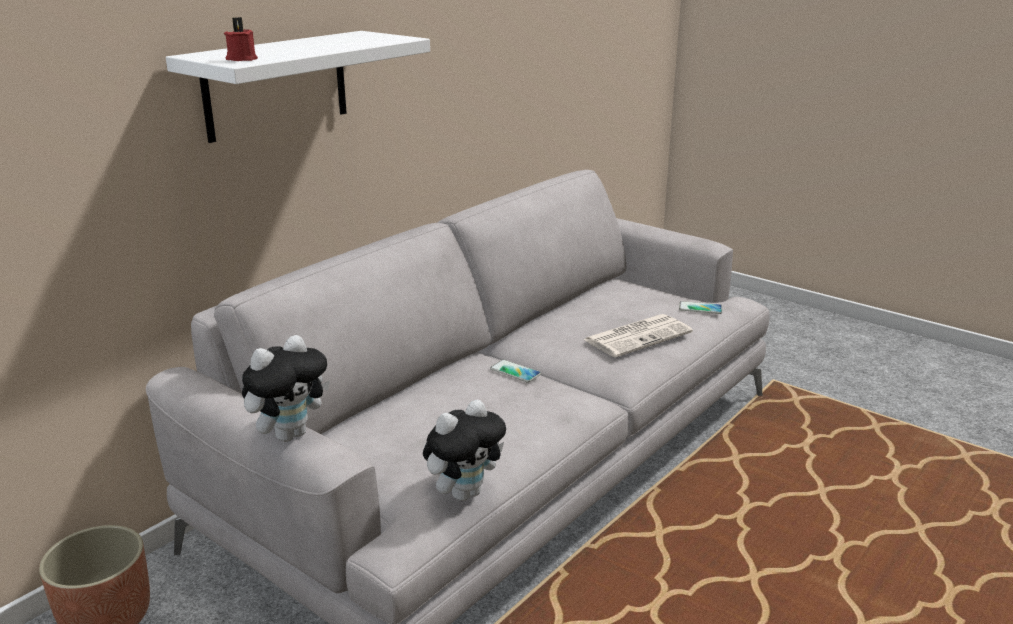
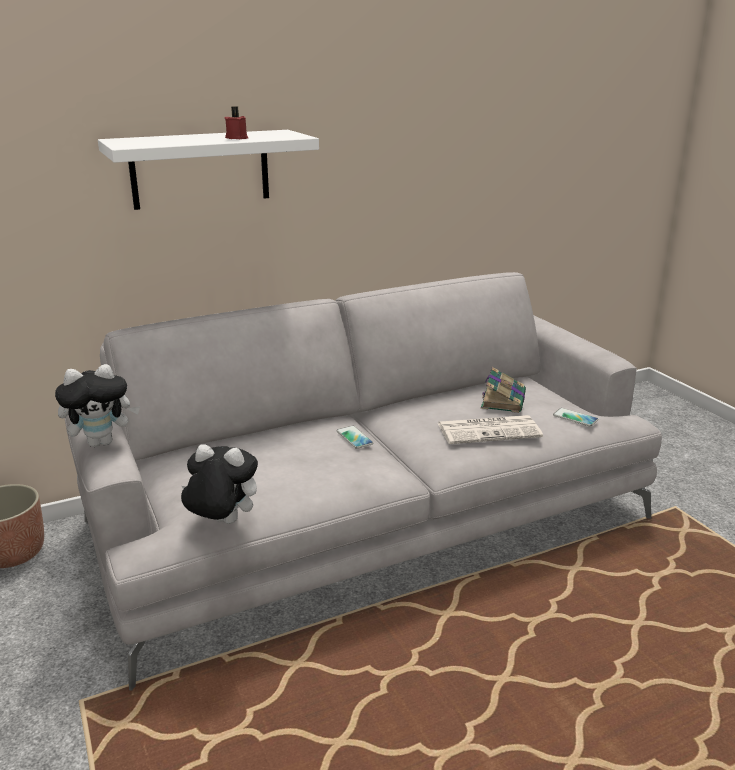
camera: 25 degrees right, 0 degrees up
red candle [224,17,258,61] -> red candle moved to [225,106,249,139]
plush toy [423,399,506,501] -> plush toy turned 150 degrees counterclockwise [181,444,258,524]
none -> book [481,367,526,413]

